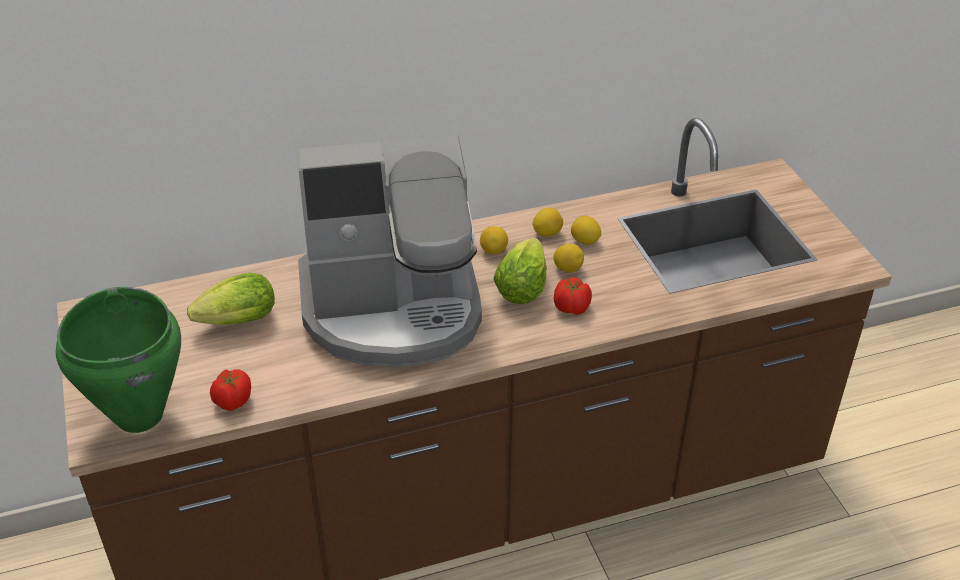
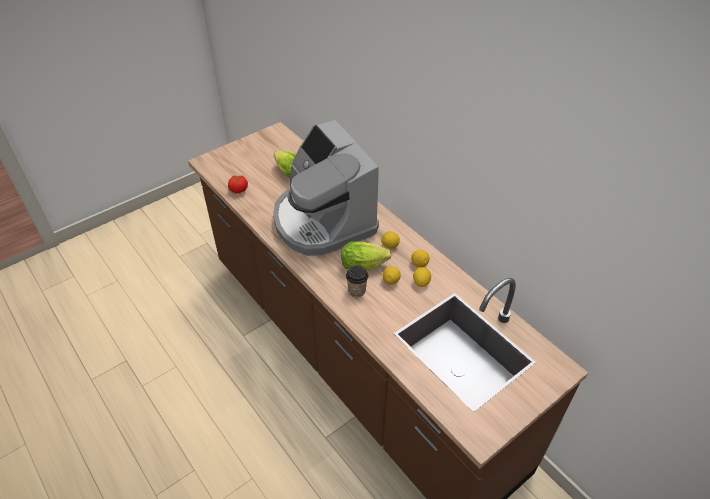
camera: 70 degrees right, 5 degrees up
green cooking pot [56,287,181,433] -> none
tomato [554,277,592,314] -> cup [346,266,368,297]

